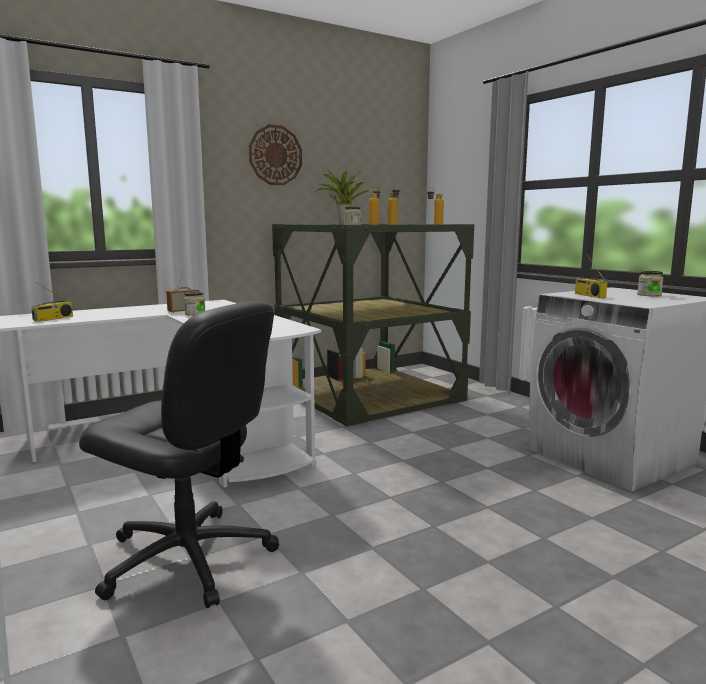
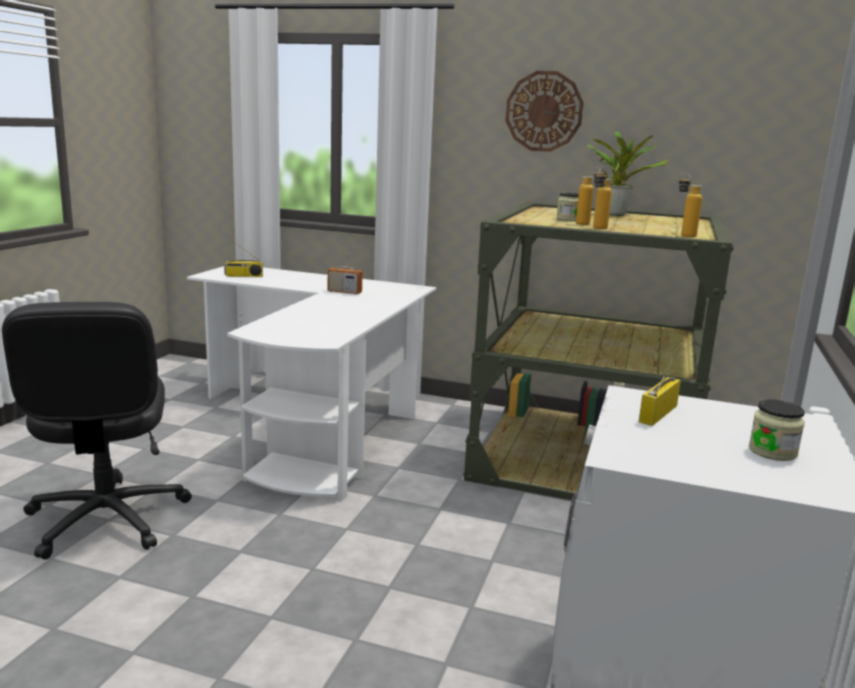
camera: 50 degrees right, 5 degrees up
jar [184,292,205,316] -> none

